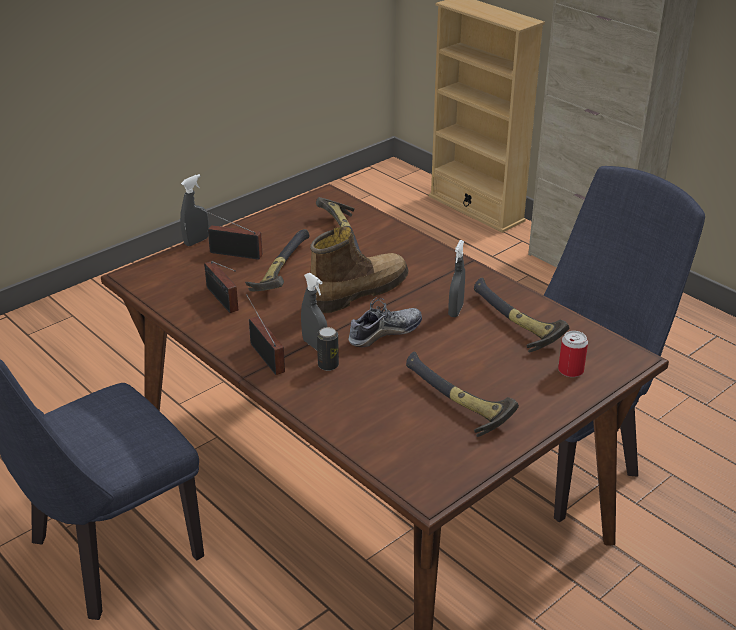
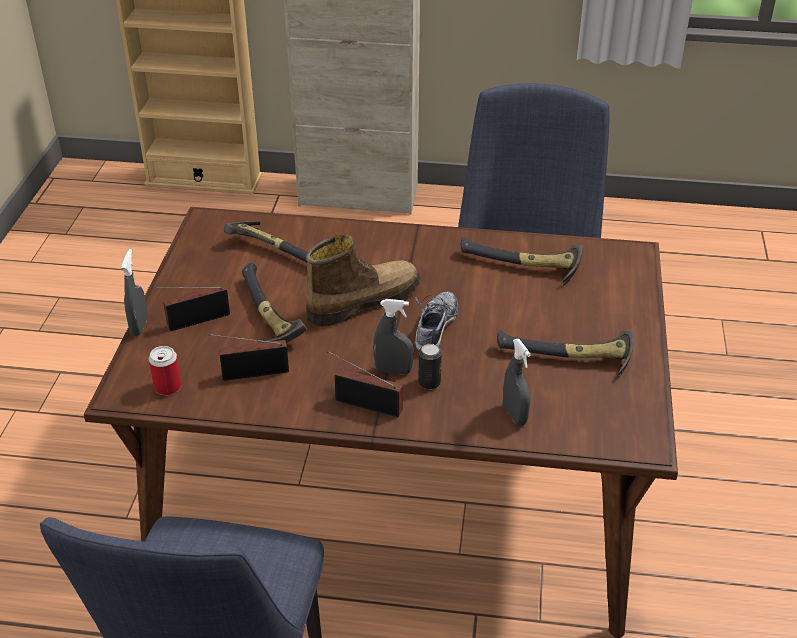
camera: 40 degrees left, 5 degrees up
radio [204,261,238,313] -> radio turned 150 degrees clockwise [208,334,289,381]
boot [310,227,408,313] -> boot turned 45 degrees clockwise [306,234,421,327]
grey spray bottle [448,240,465,317] -> grey spray bottle moved to [503,339,531,425]
can [558,331,588,377] -> can moved to [149,346,182,395]

